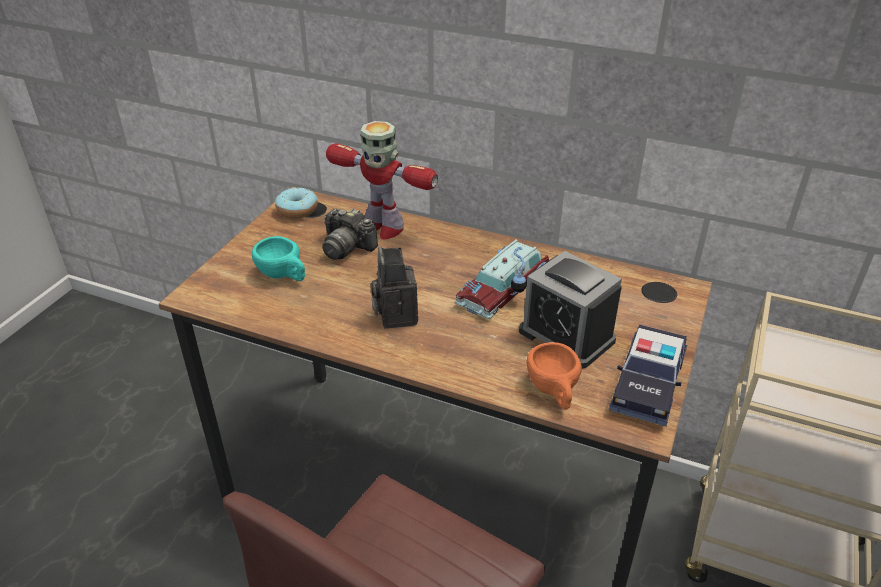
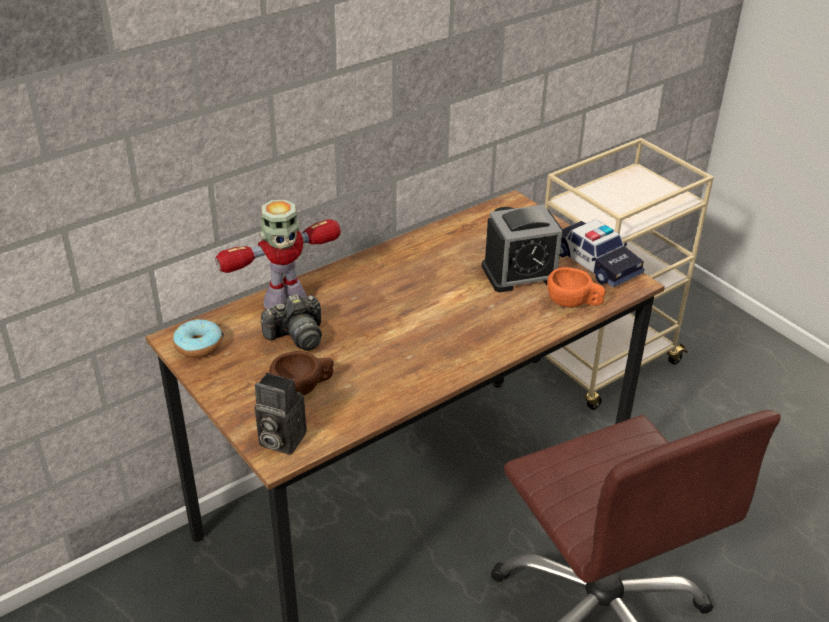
camera: 60 degrees left, 0 degrees up
turquoise cup [252,236,305,281] -> brown cup [269,351,334,395]
camera [370,246,418,329] -> camera moved to [255,372,307,455]
toy car [455,239,549,319] -> none

